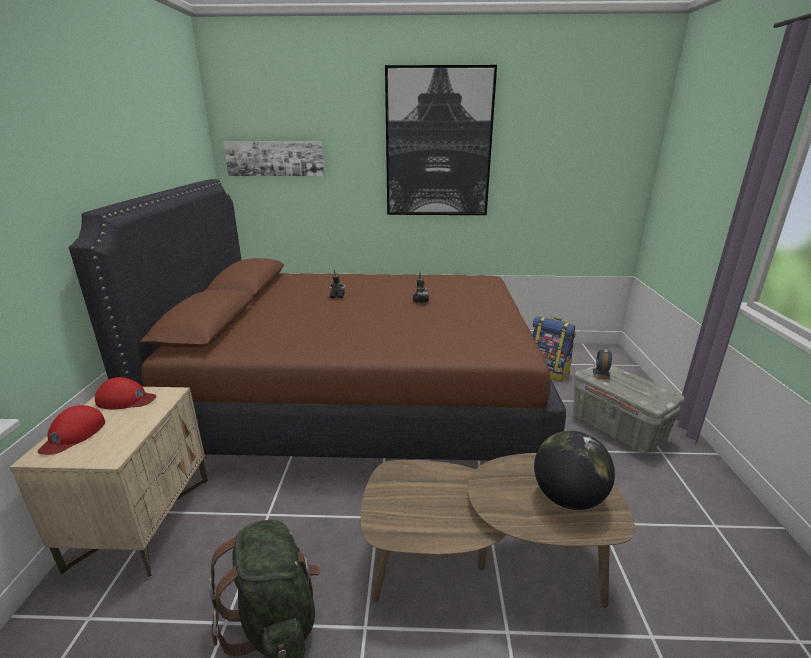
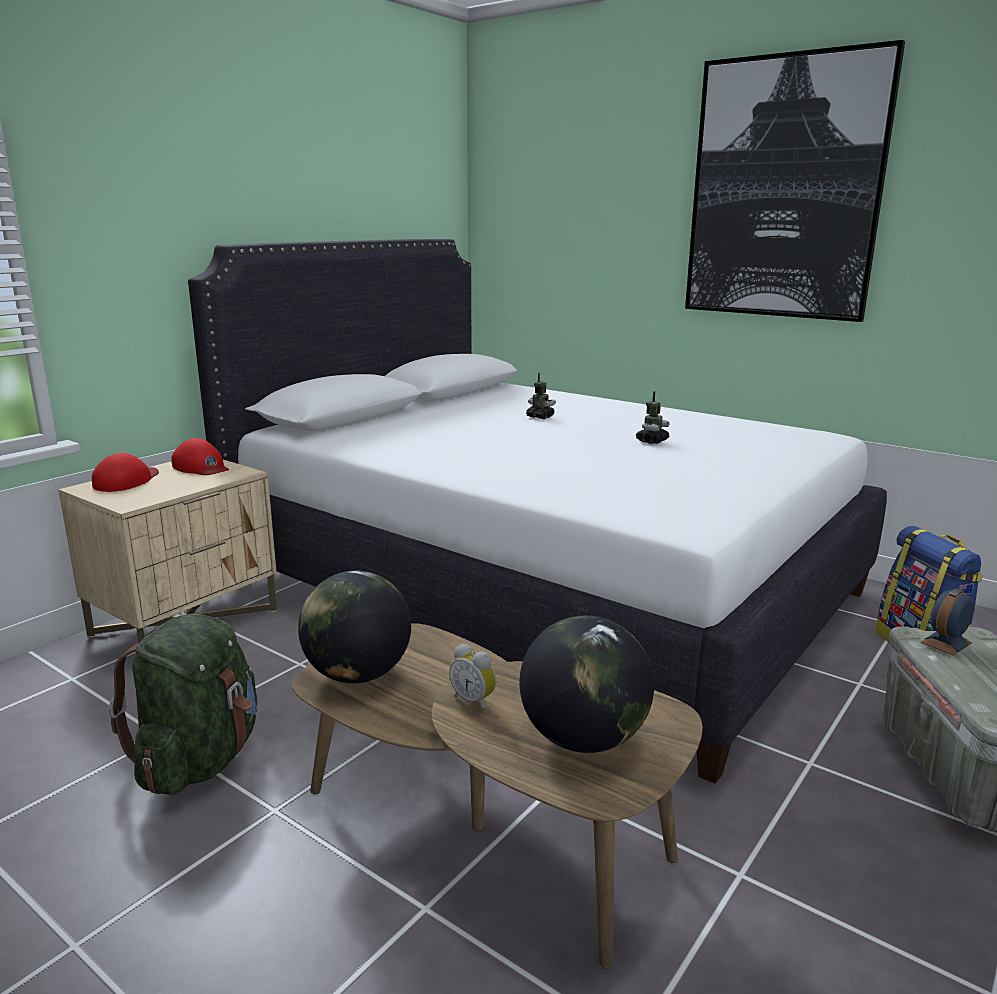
camera: 35 degrees right, 5 degrees down
red cap [37,405,105,455] -> red cap turned 150 degrees clockwise [92,453,159,492]
brown bed [69,179,566,461] -> white bed [188,239,887,784]
picture [223,141,324,176] -> none
none -> globe [298,571,411,683]
none -> alarm clock [449,643,496,711]

